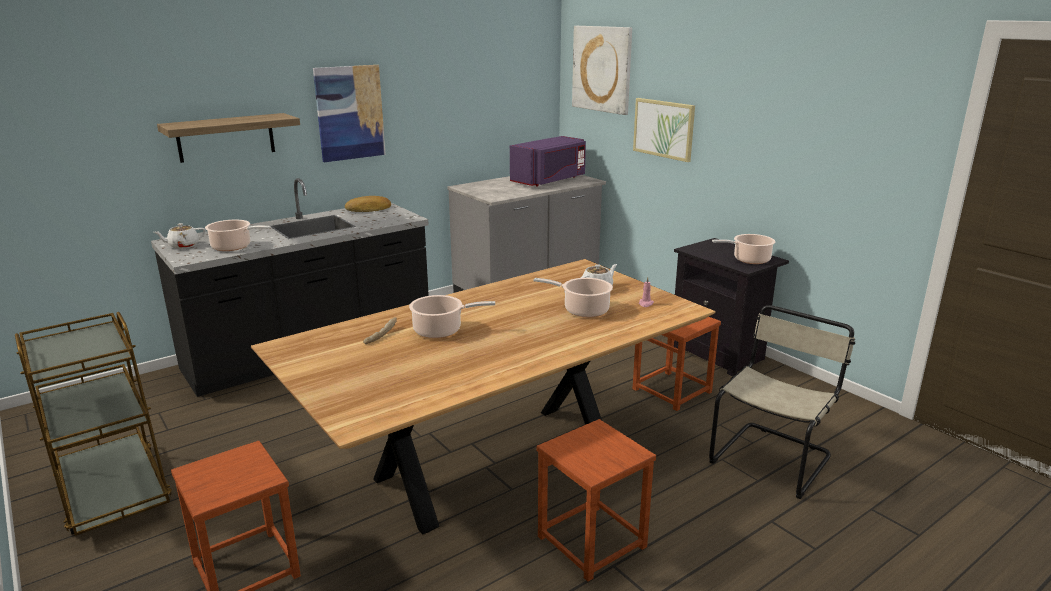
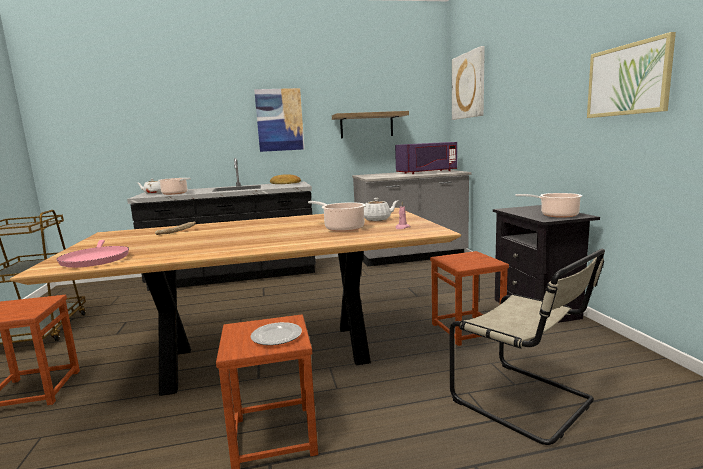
camera: 25 degrees right, 10 degrees down
shelf [157,113,300,163] -> shelf moved to [332,111,409,138]
cooking pot [409,295,495,338] -> none
picture [633,98,695,162] -> picture moved to [587,32,676,118]
beige chair [709,305,855,499] -> beige chair turned 75 degrees clockwise [450,249,605,445]
none -> pink frying pan [56,240,129,268]
none -> plate [251,322,302,345]

